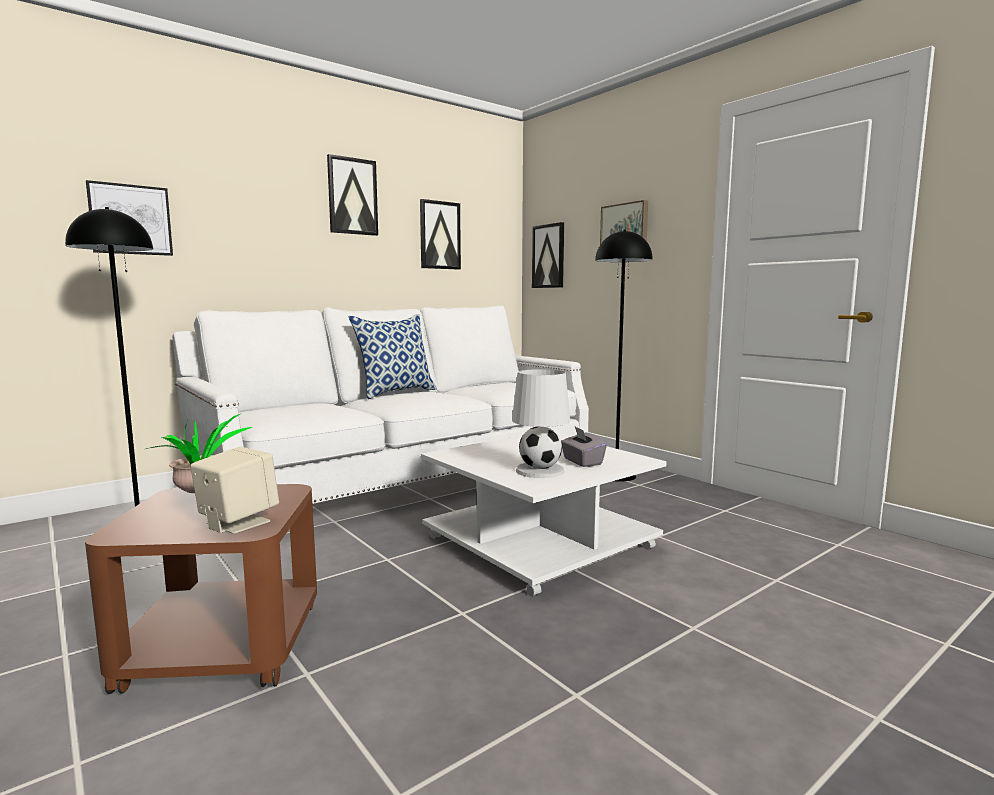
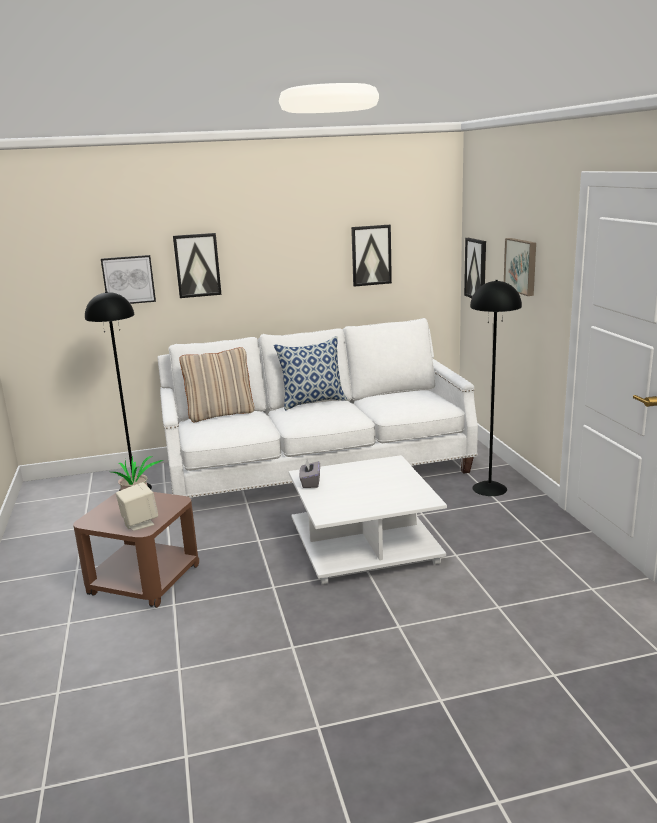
camera: 25 degrees right, 10 degrees up
picture [327,154,378,236] -> picture moved to [173,233,221,298]
white table lamp [512,369,570,478] -> none
grey tissue box [561,427,607,467] -> grey tissue box moved to [299,459,320,488]
none -> beige pillow [179,347,255,422]

